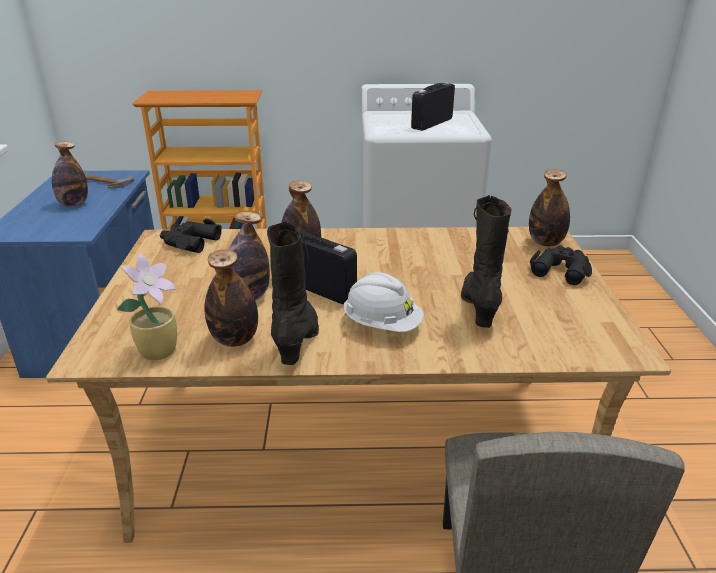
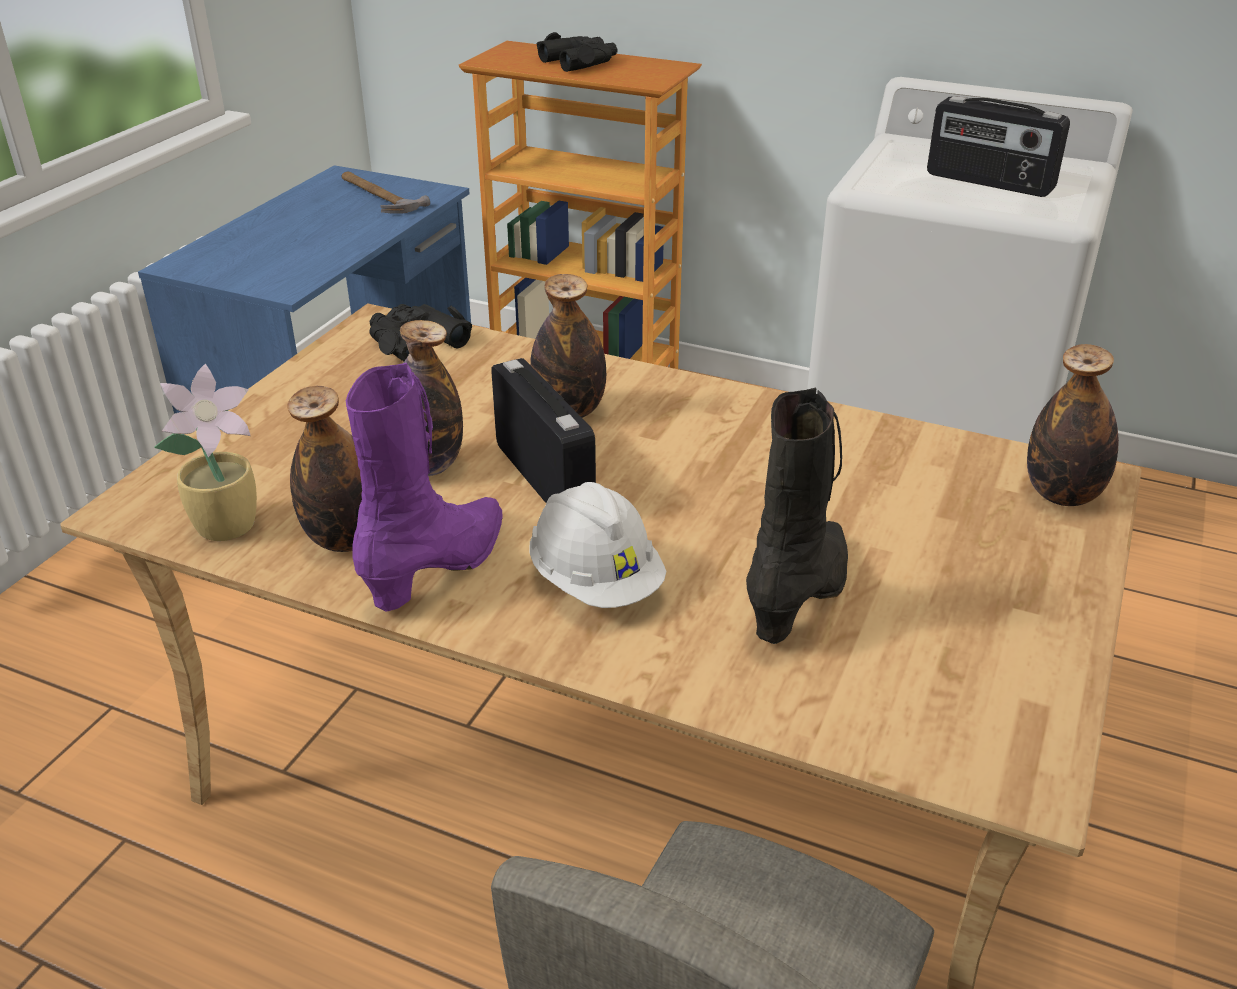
camera: 25 degrees right, 5 degrees up
bottle [52,142,88,207] -> none
black boot [267,221,319,365] -> purple boot [346,363,503,611]
radio [411,82,455,131] -> radio turned 120 degrees counterclockwise [927,96,1070,197]
black binoculars [529,246,592,285] -> black binoculars moved to [536,32,617,72]

